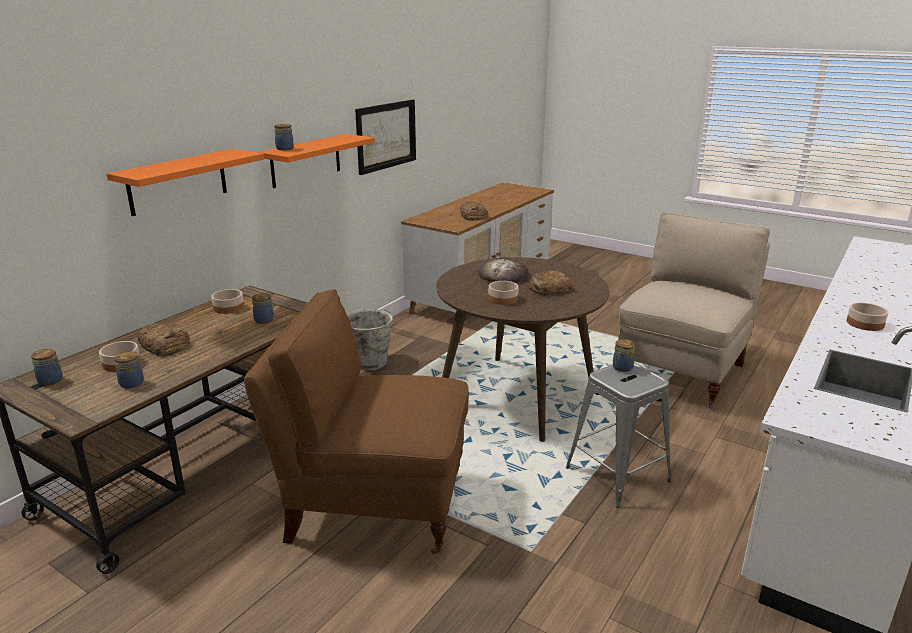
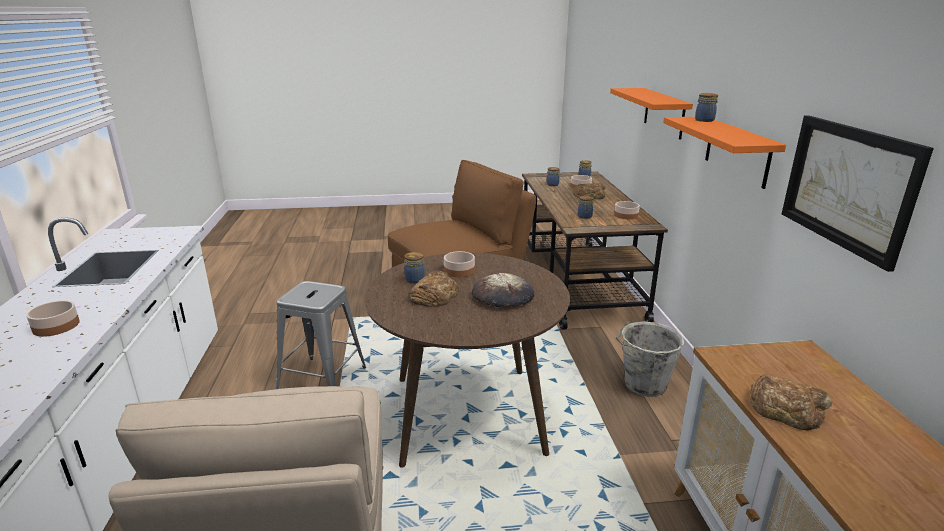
camera: 140 degrees right, 0 degrees up
jar [613,339,635,372] -> jar moved to [404,252,425,284]

